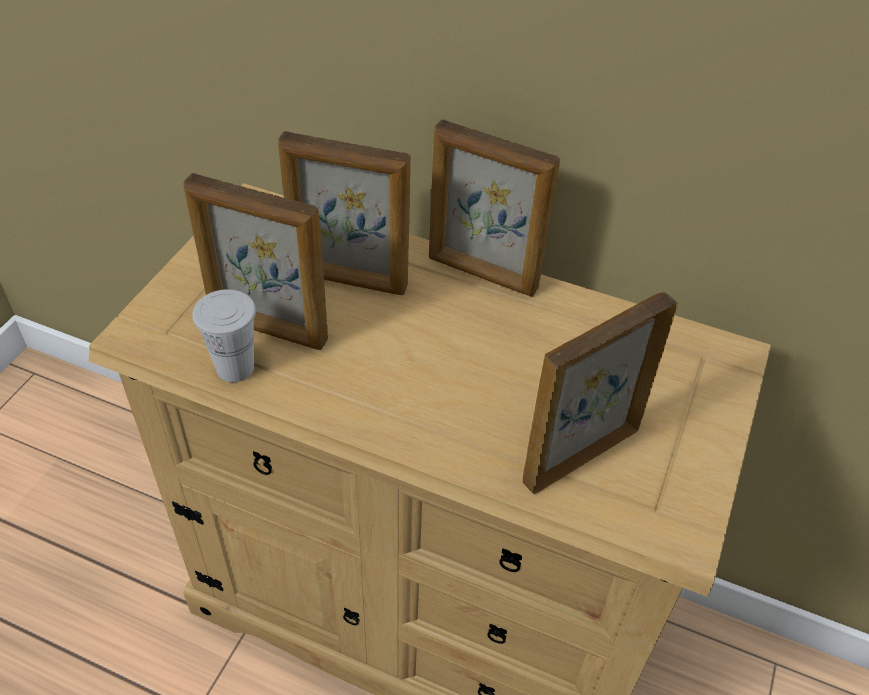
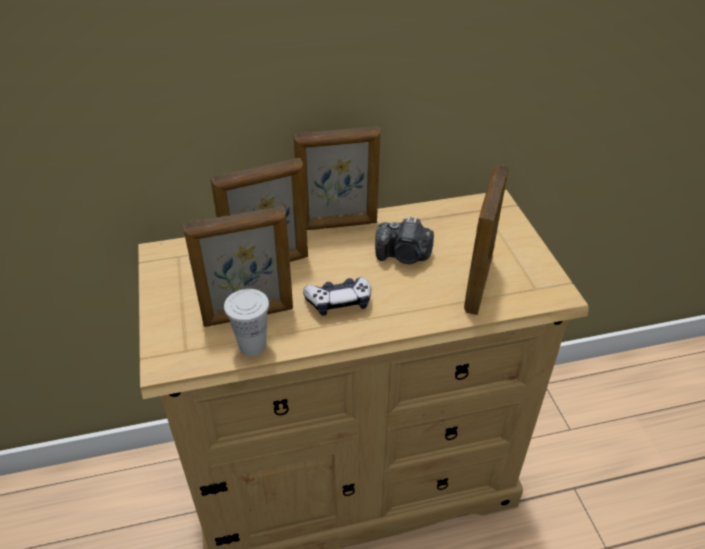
camera: 35 degrees left, 5 degrees down
none -> game controller [303,277,371,316]
none -> camera [375,217,434,264]

